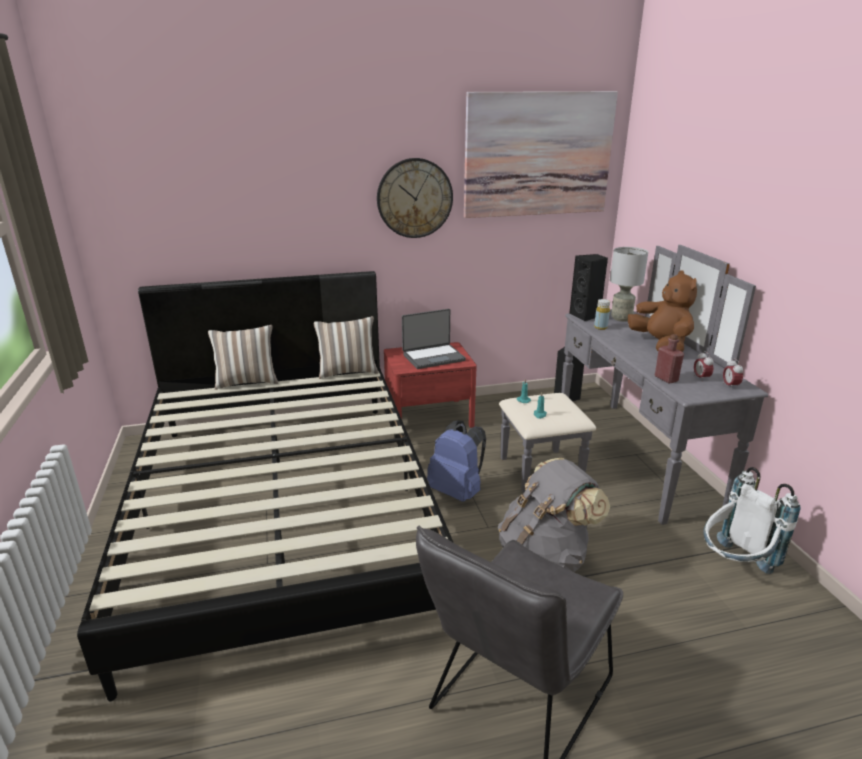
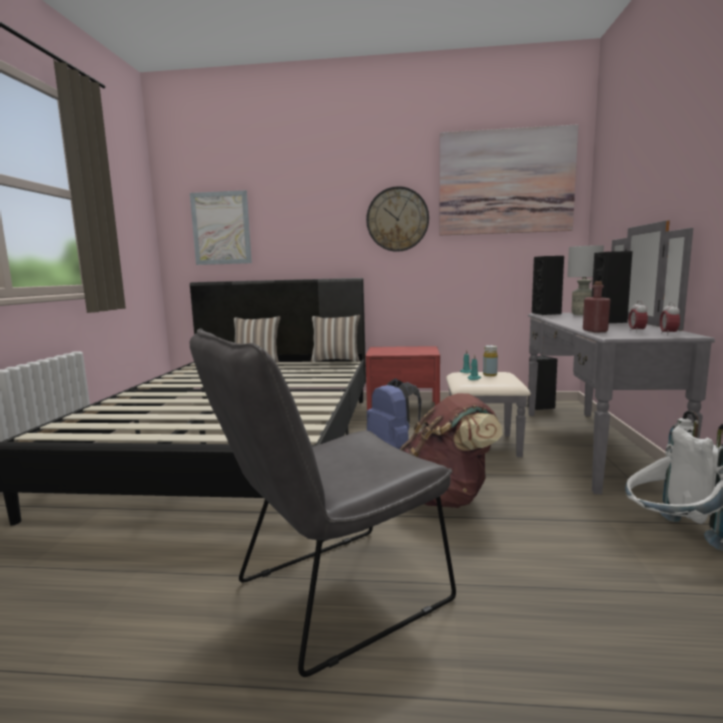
camera: 20 degrees right, 15 degrees down
laptop [402,309,466,369] -> none
grey backpack [498,458,610,572] -> brown backpack [400,393,503,508]
yellow bottle [594,299,610,330] -> yellow bottle moved to [483,345,498,376]
brown plush toy [628,270,697,352] -> black speaker [592,251,633,323]
none -> picture [190,190,252,265]

